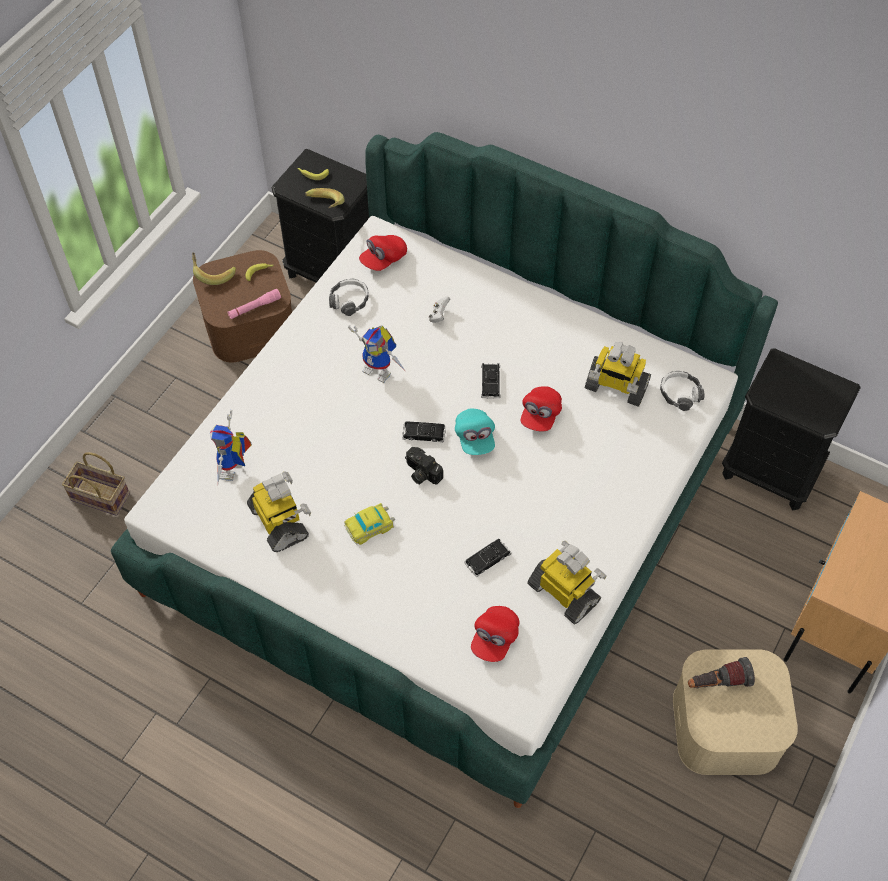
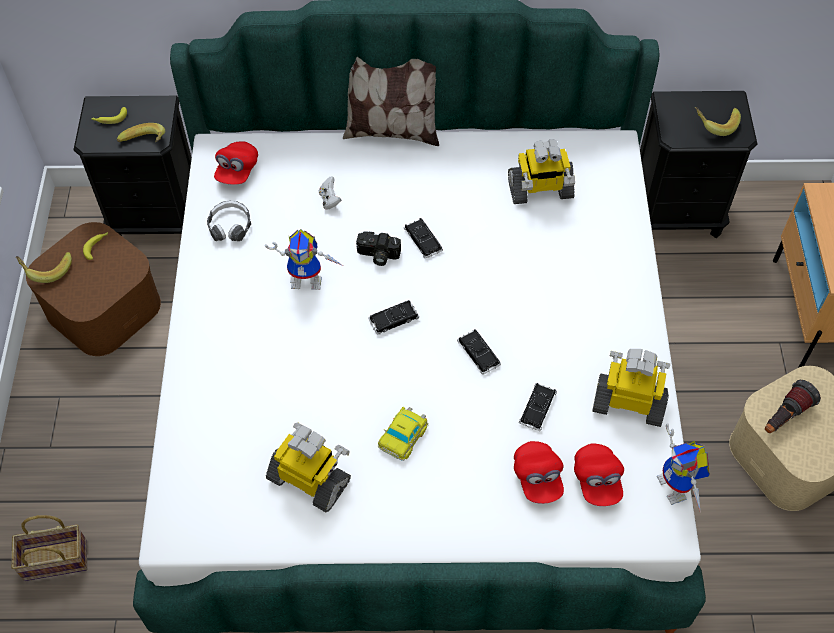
camera: 30 degrees left, 0 degrees up
toy robot [210,410,252,483] -> toy robot moved to [657,423,710,513]
pink flashlight [227,289,281,319] -> none
camera [405,447,443,485] -> camera moved to [356,231,401,266]
turquoise cap [455,408,495,455] -> none
red cap [521,386,562,431] -> red cap moved to [514,441,564,504]
headphones [660,371,705,411] -> none
none -> pillow [343,57,439,146]
none -> black toy car [457,329,501,375]
none -> banana [695,107,741,136]

